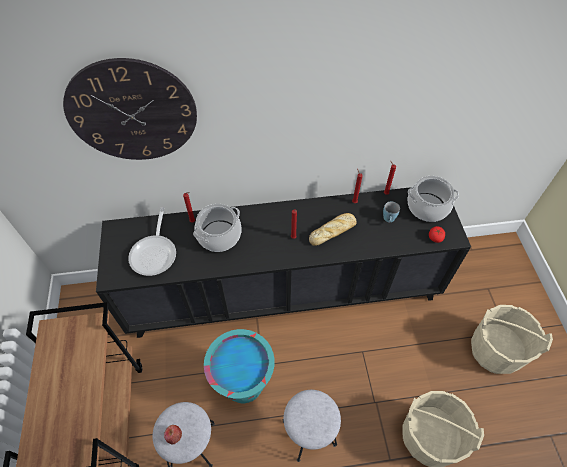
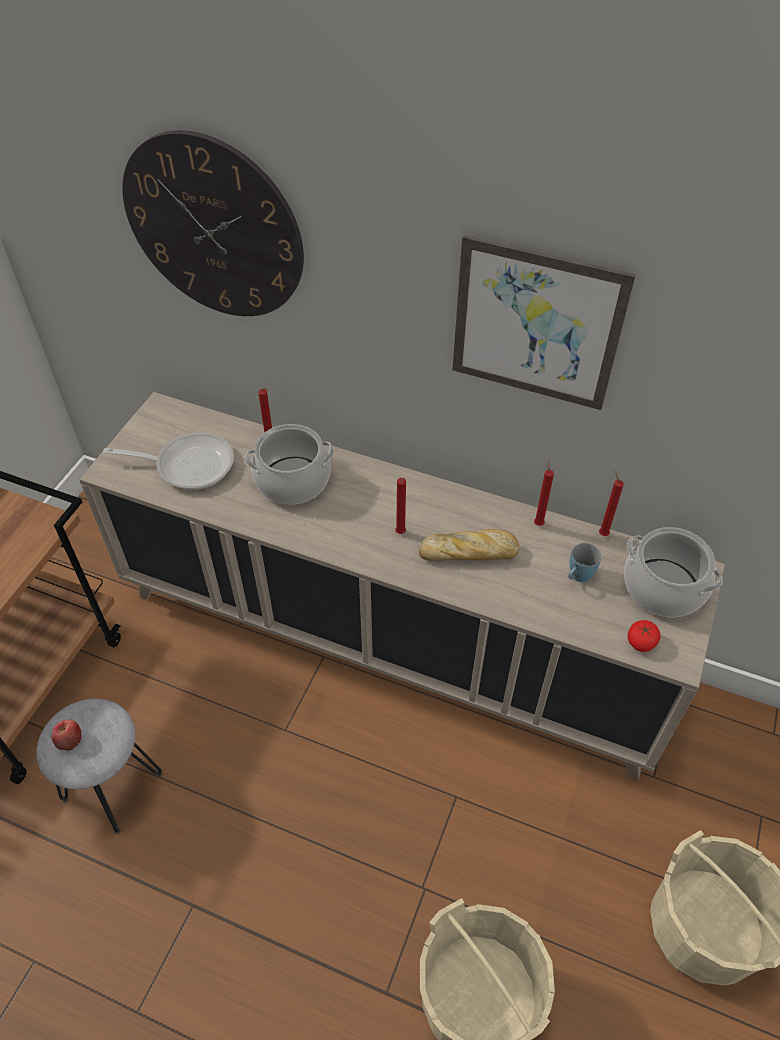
camera: 30 degrees right, 5 degrees down
black cabinet [96,187,471,338] -> beige cabinet [79,392,725,780]
frying pan [128,207,176,276] -> frying pan turned 120 degrees counterclockwise [103,432,234,490]
turquoise bucket [204,329,275,403] -> none
grey stool [283,390,341,462] -> none
none -> picture [453,235,636,410]

